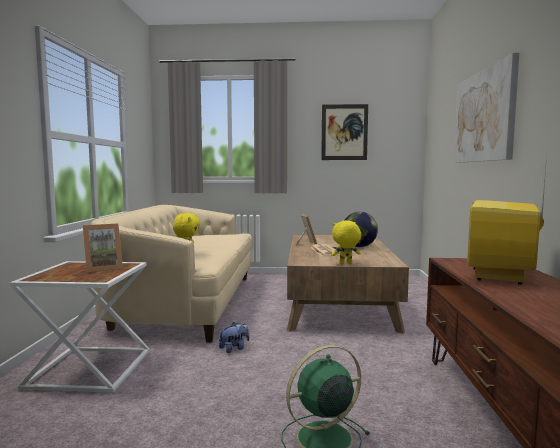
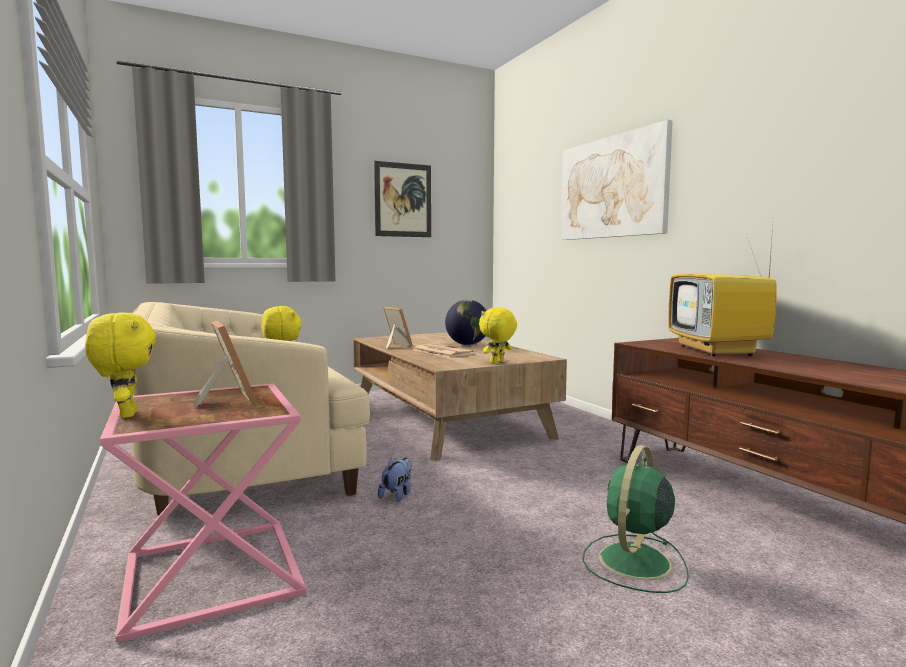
camera: 30 degrees left, 0 degrees up
white side table [10,261,150,393] -> pink side table [100,383,307,643]
picture frame [83,223,123,273] -> picture frame turned 60 degrees counterclockwise [193,321,256,407]
none -> yellow plush toy [85,312,156,418]

